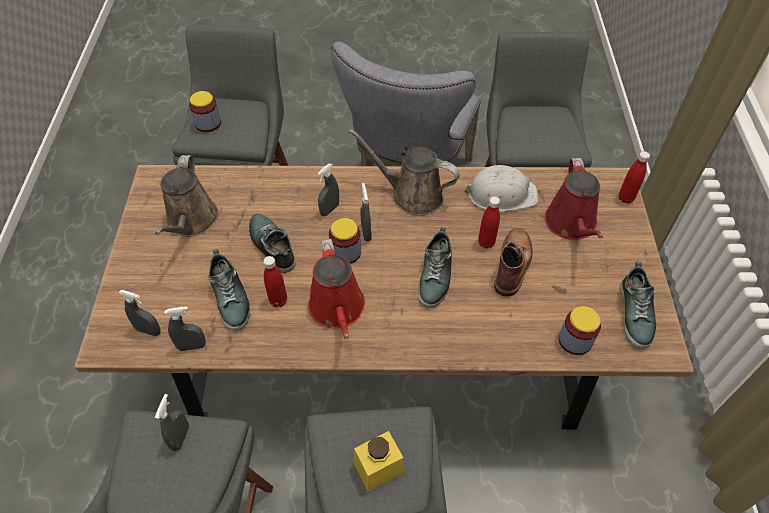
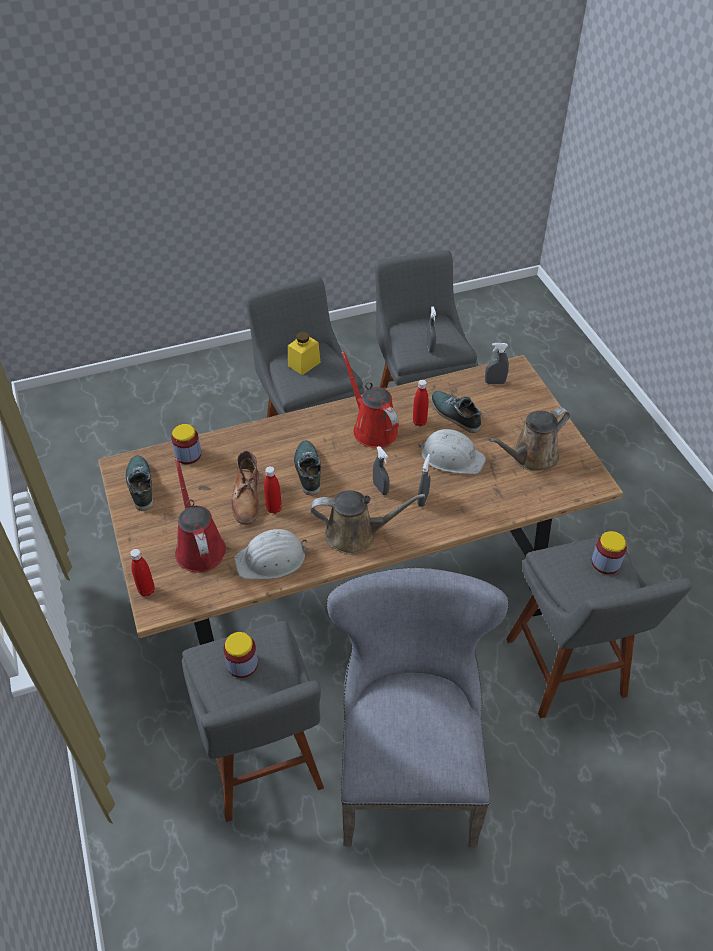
camera: 160 degrees right, 5 degrees down
brown watering can [155,155,218,237] -> brown watering can turned 105 degrees counterclockwise [489,407,570,471]
grey spray bottle [165,307,206,351] -> none
shoe [249,214,296,273] -> white hard hat [418,429,486,475]
jar [329,218,361,264] -> jar moved to [223,632,258,678]

